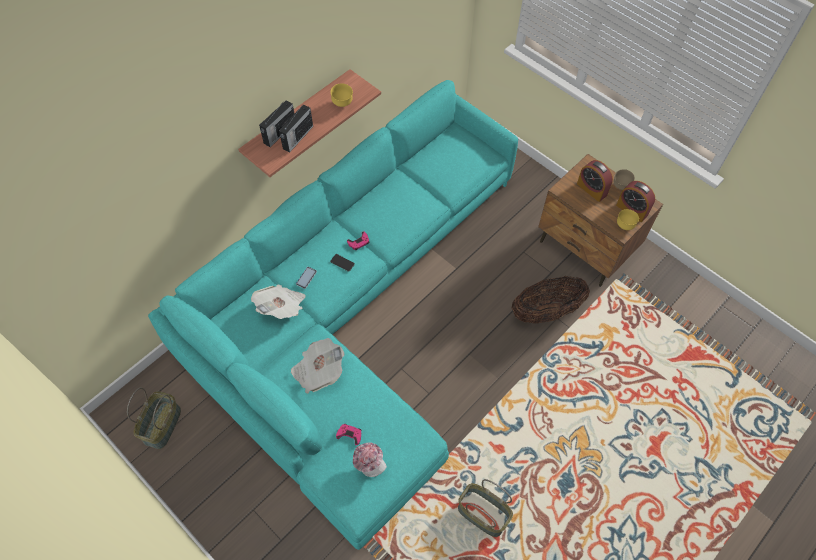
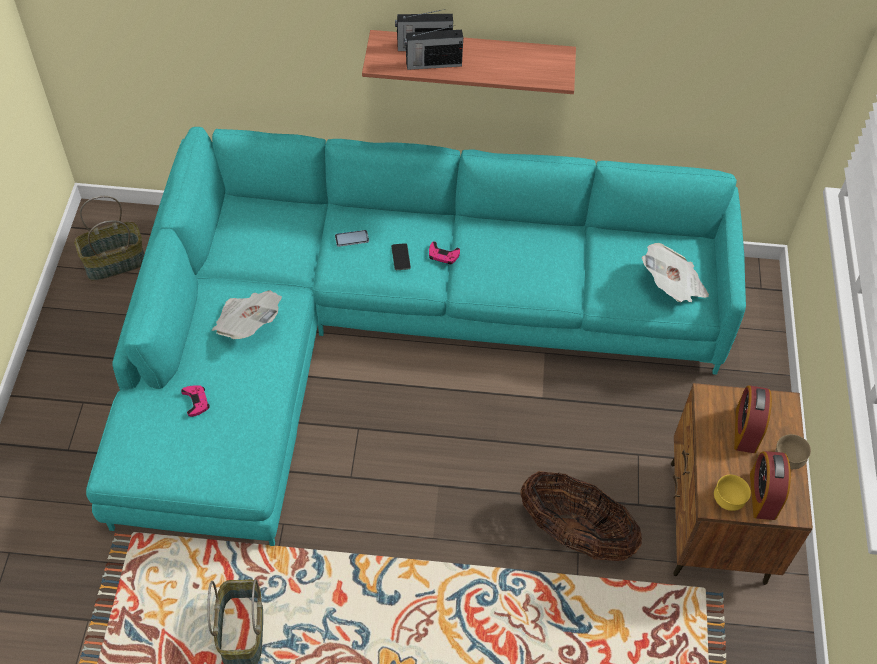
camera: 50 degrees right, 5 degrees down
newspaper [251,284,306,319] -> newspaper moved to [642,243,709,302]
yellow bowl [330,83,353,107] -> none
hat [353,443,387,477] -> none

